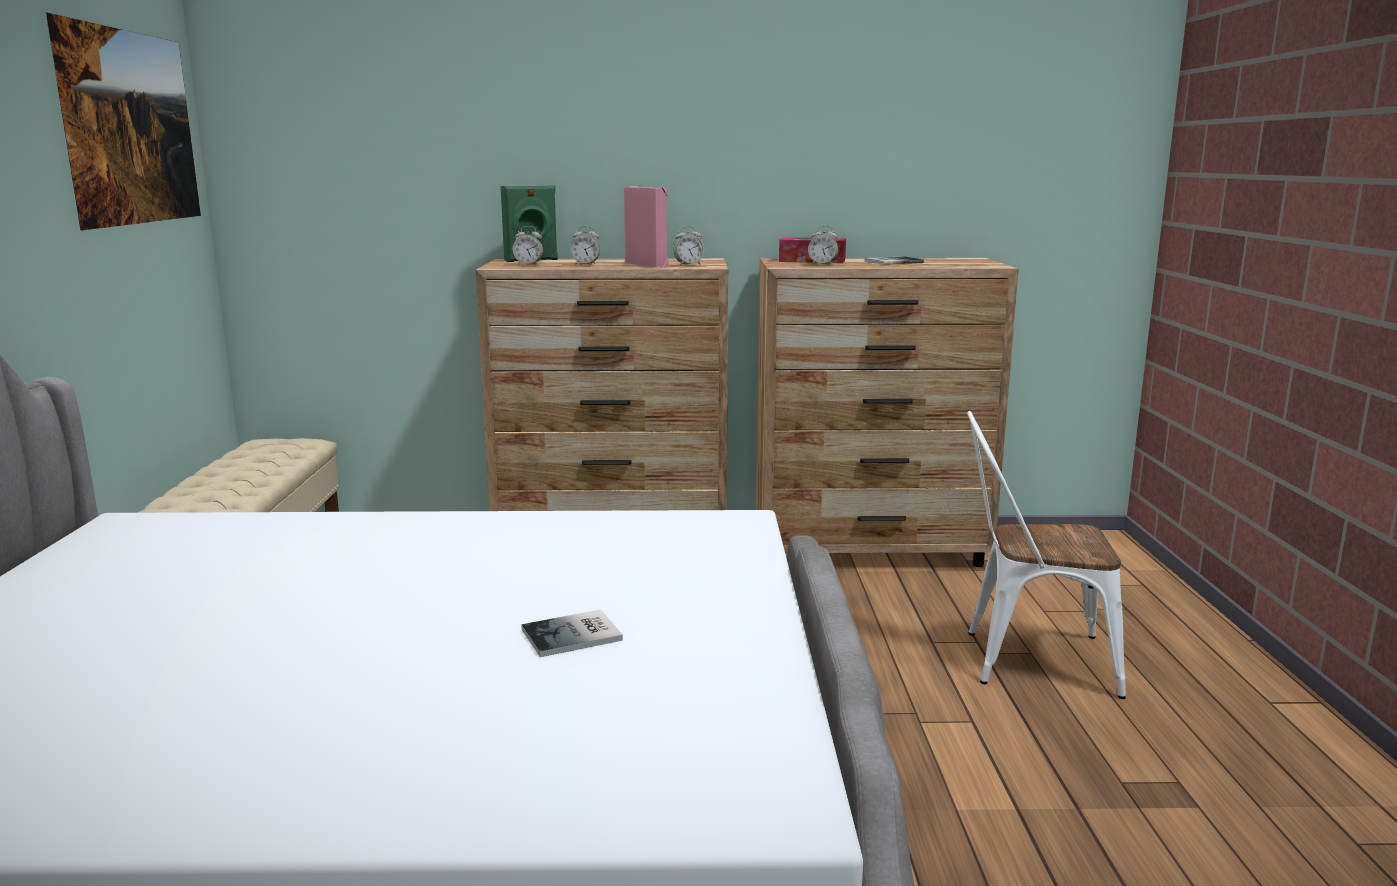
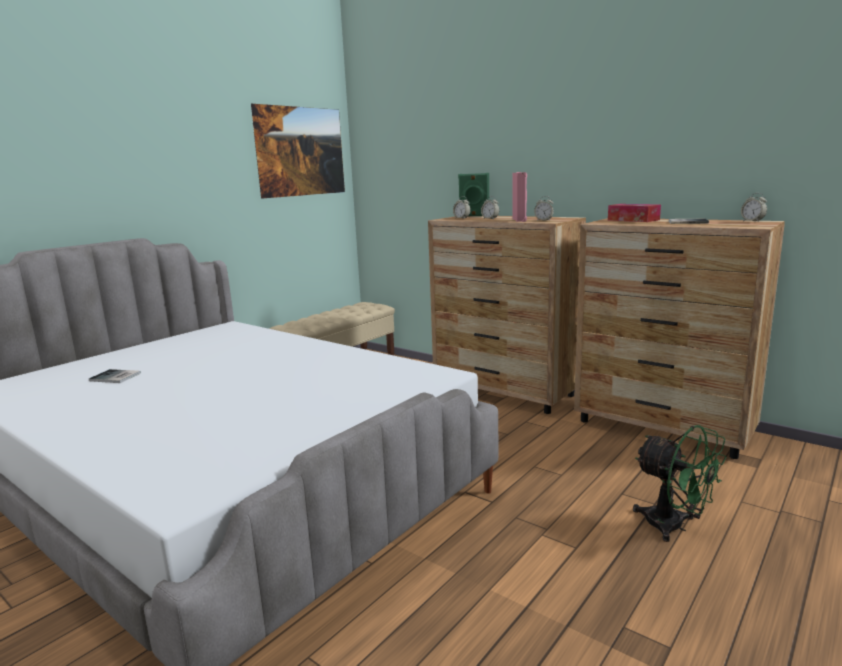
camera: 40 degrees right, 0 degrees up
book [521,609,623,657] -> book moved to [89,369,141,383]
alarm clock [808,226,838,265] -> alarm clock moved to [741,193,767,221]
white chair [967,411,1126,699] -> green fan [633,425,727,542]

